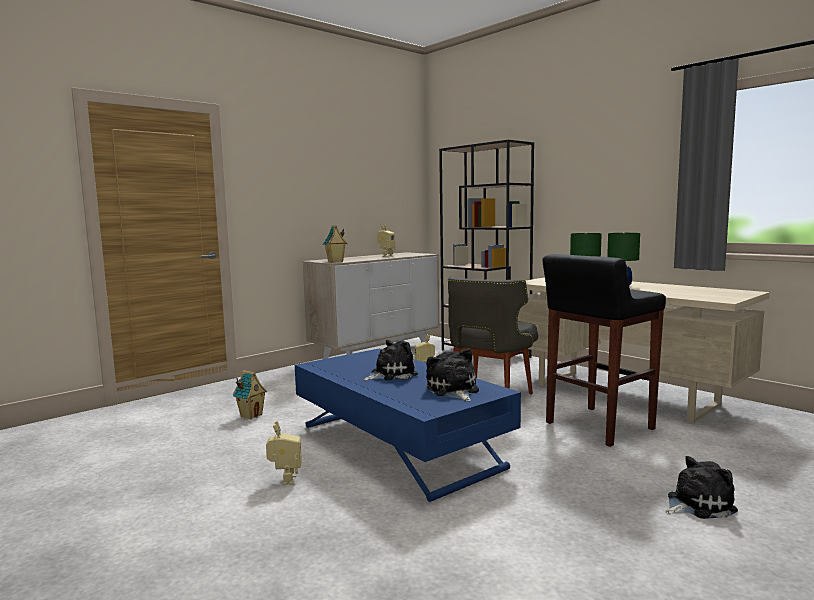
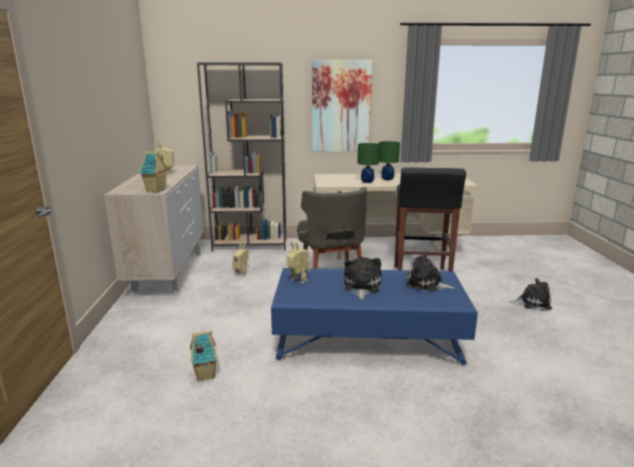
camera: 50 degrees left, 10 degrees up
toy robot [266,421,302,485] -> toy robot moved to [287,241,310,284]
plush toy [665,456,738,519] -> plush toy turned 75 degrees clockwise [510,278,552,310]
none -> picture [312,60,373,152]

